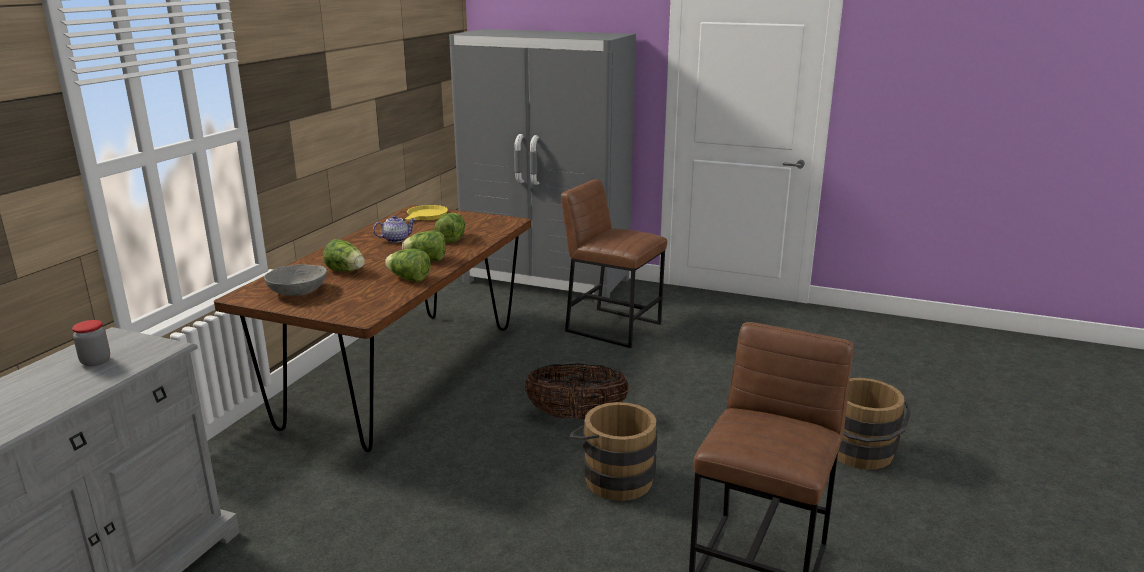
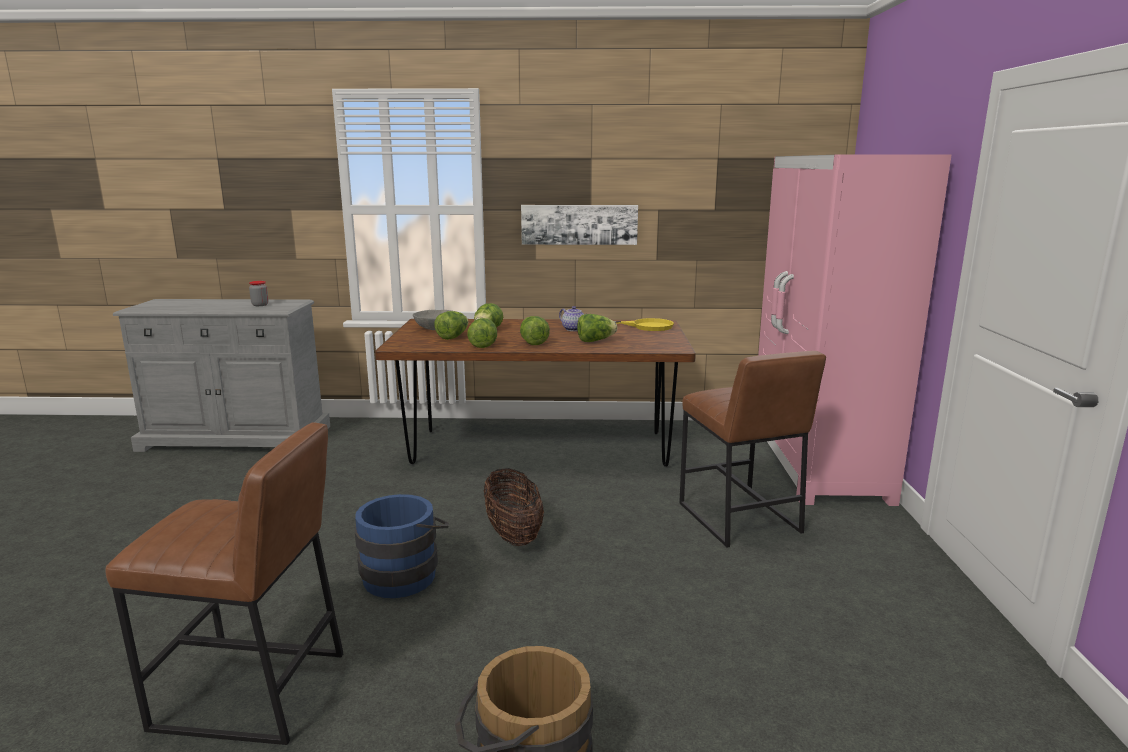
camera: 70 degrees right, 5 degrees down
grey cabinet [449,29,636,304] -> pink cabinet [758,154,952,506]
brown chair [561,179,667,348] -> brown chair turned 150 degrees clockwise [679,351,826,547]
brown bucket [570,402,657,501] -> blue bucket [355,494,449,598]
none -> lettuce [434,311,468,340]
none -> picture [521,205,638,245]

